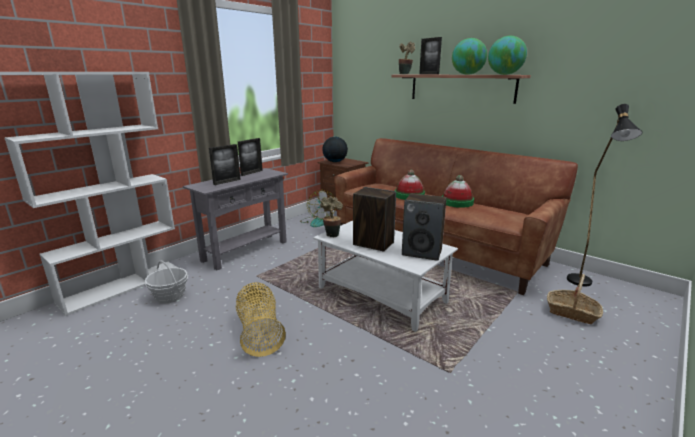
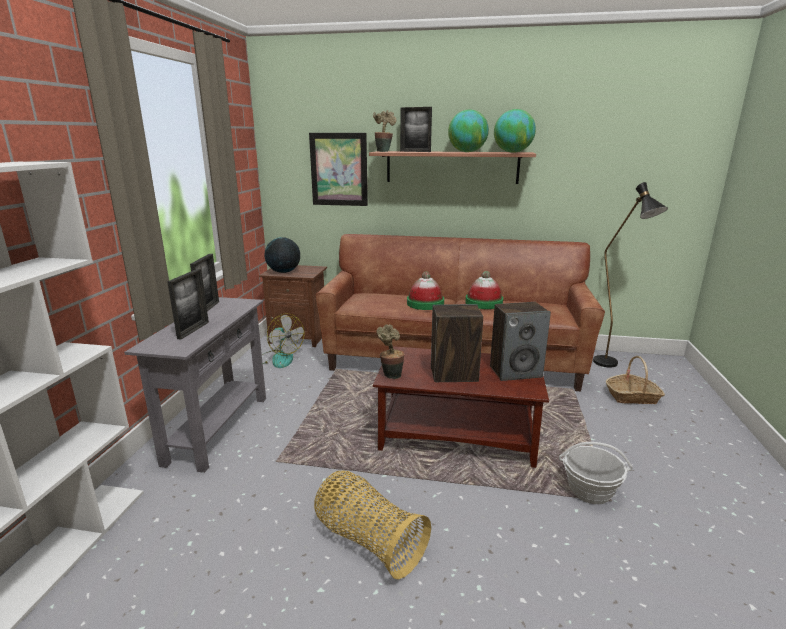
camera: 30 degrees left, 0 degrees up
basket [145,260,188,303] -> basket moved to [559,442,633,504]
white coffee table [313,221,458,332] -> brown coffee table [373,346,549,468]
none -> picture [309,133,368,206]

